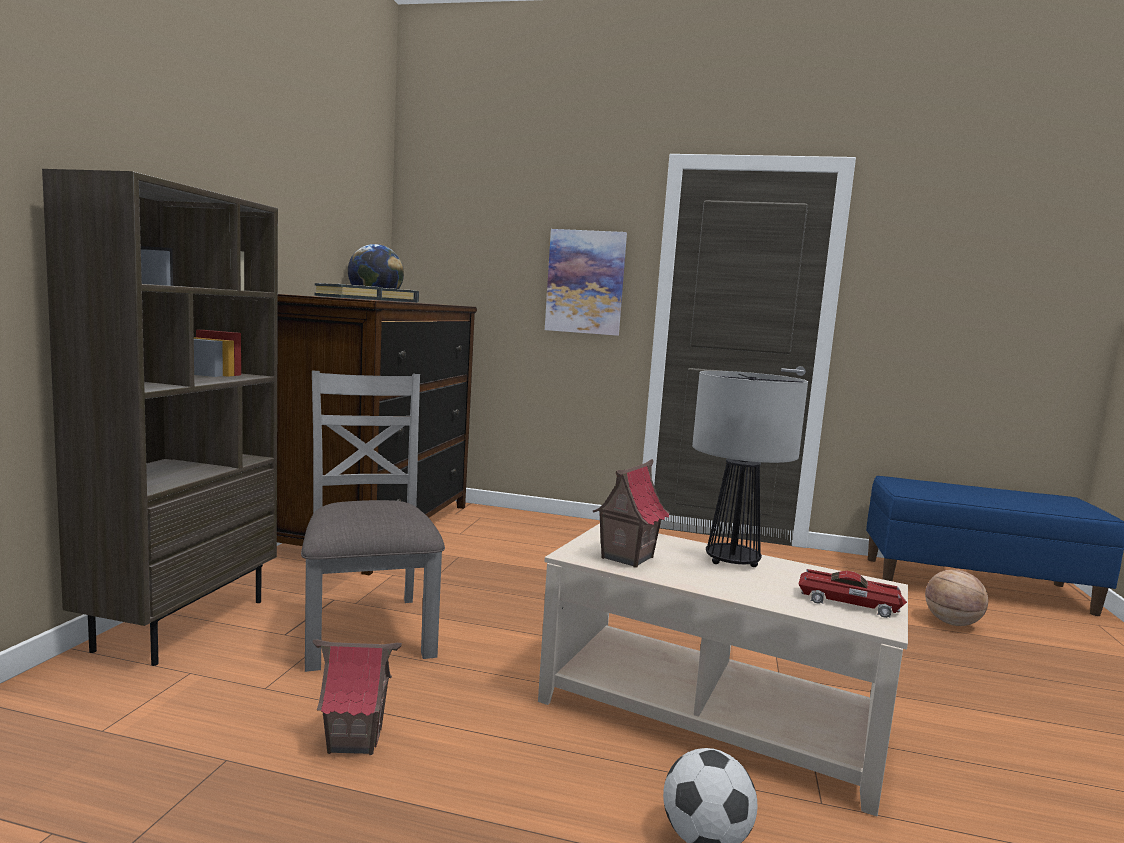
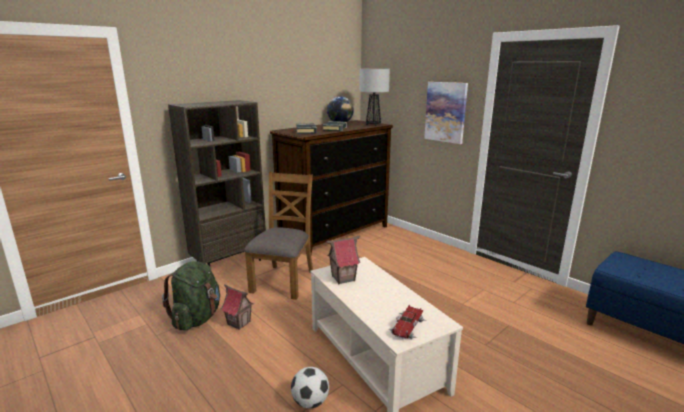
camera: 35 degrees right, 10 degrees up
grey chair [301,371,445,672] -> brown chair [244,172,313,300]
table lamp [692,371,808,567] -> table lamp moved to [359,69,390,126]
toy car [798,569,907,618] -> toy car turned 60 degrees clockwise [389,305,426,340]
basketball [925,569,988,626] -> none
none -> green backpack [162,261,220,330]

